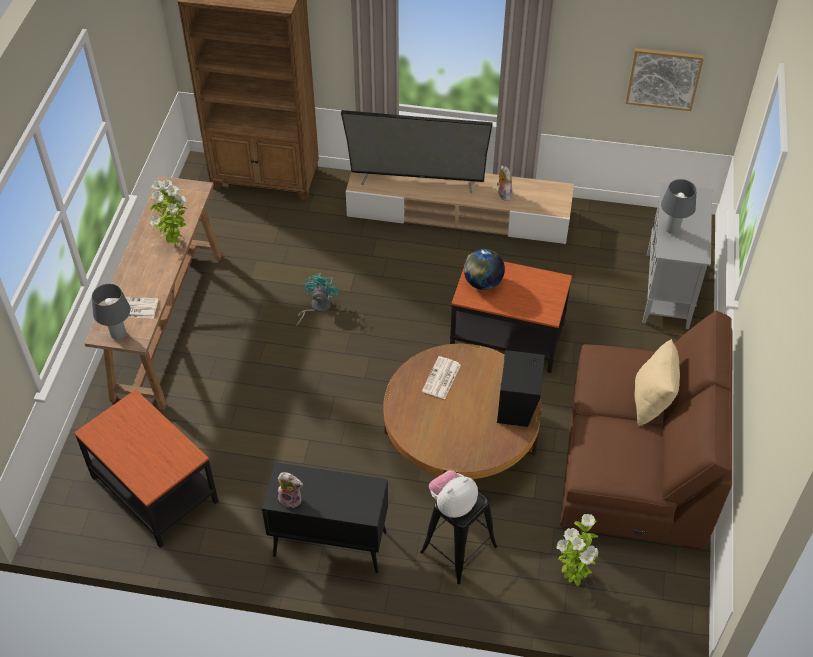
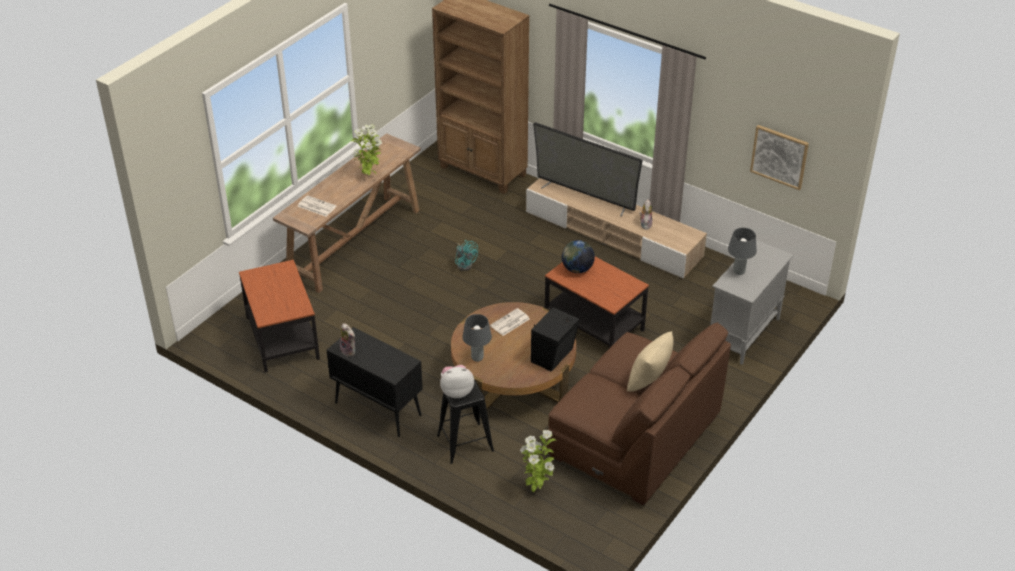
camera: 25 degrees right, 10 degrees down
grey table lamp [92,284,130,340] -> grey table lamp moved to [462,314,492,362]
turquoise fan [296,273,338,326] -> turquoise fan turned 105 degrees clockwise [455,240,478,271]

